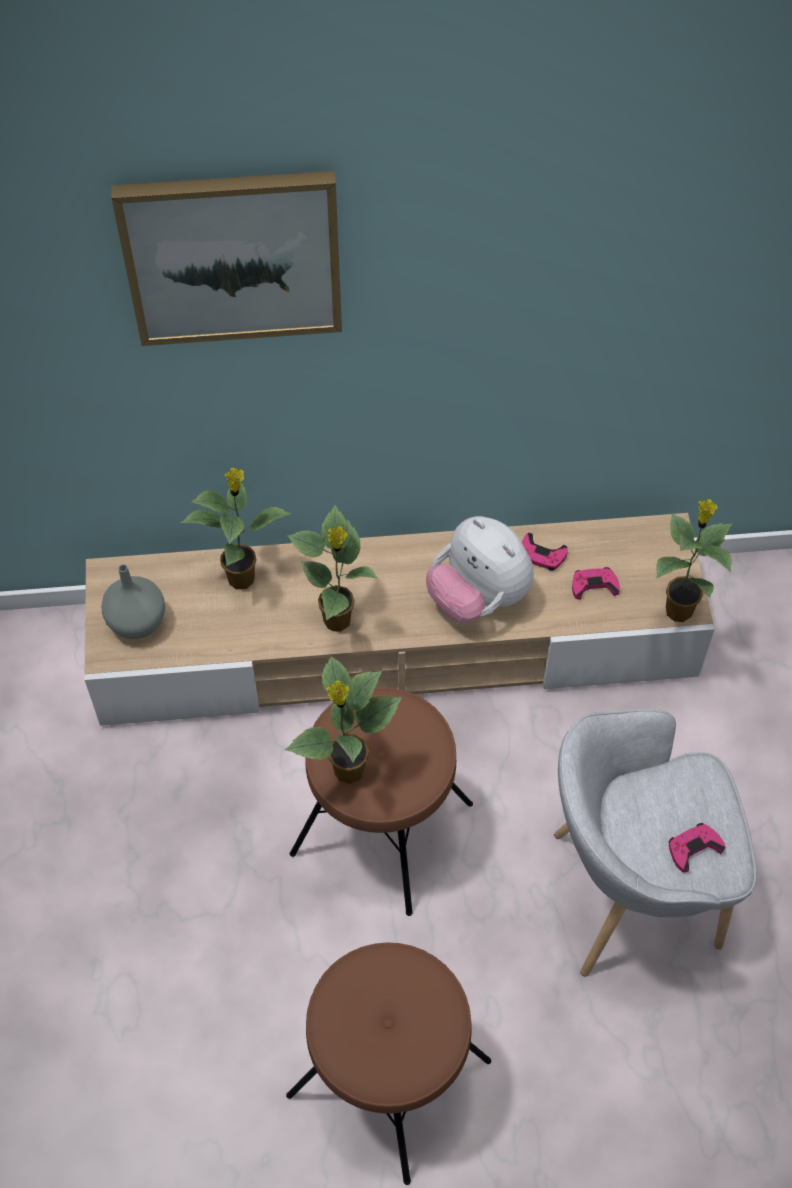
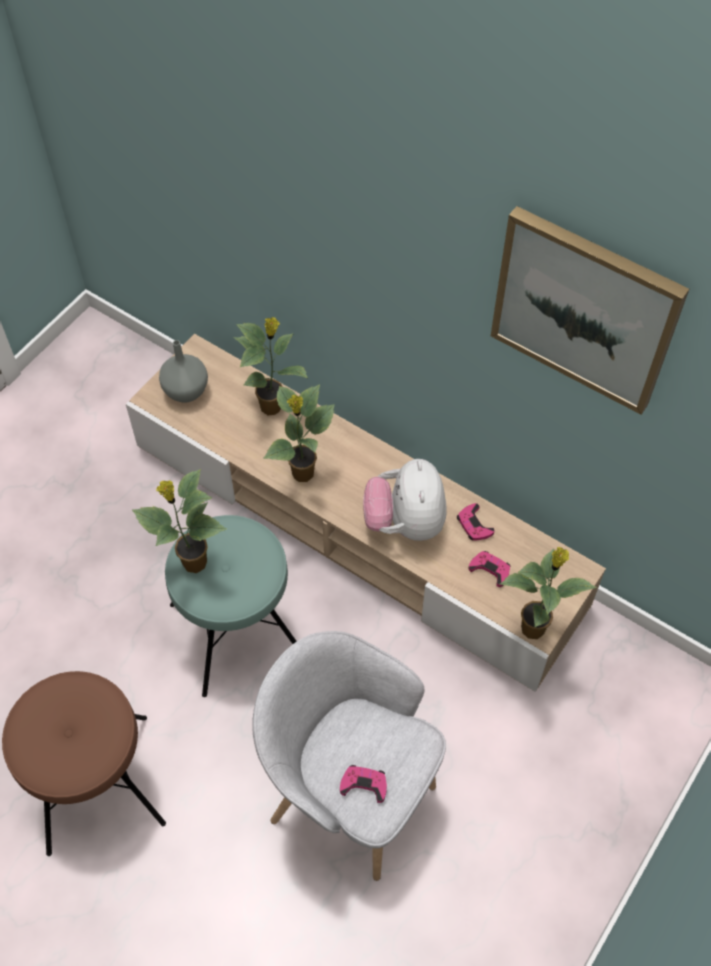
camera: 40 degrees right, 0 degrees up
picture [111,171,342,346] -> picture moved to [491,206,689,415]
brown stool [290,687,473,916] -> turquoise stool [165,515,297,697]

